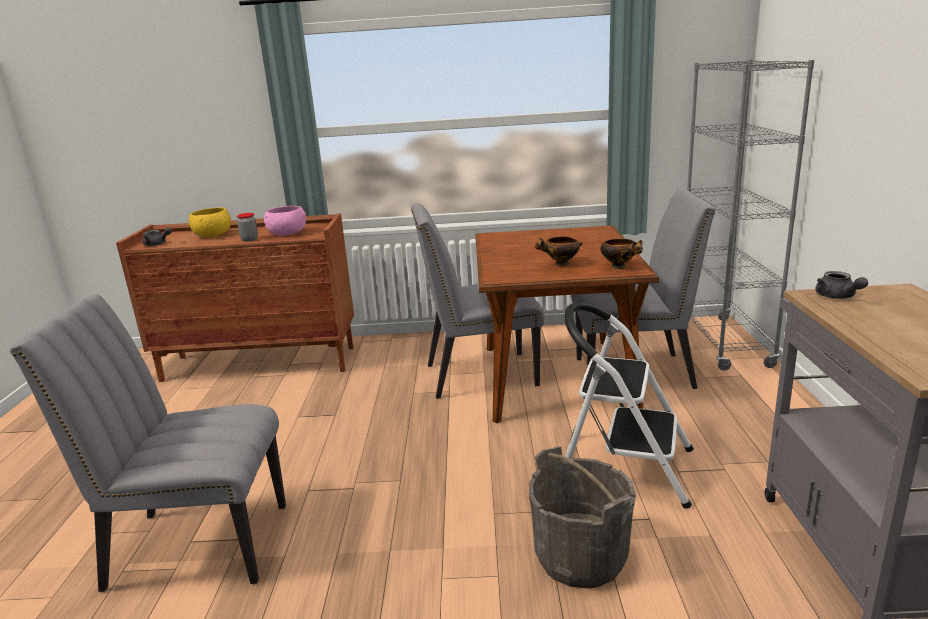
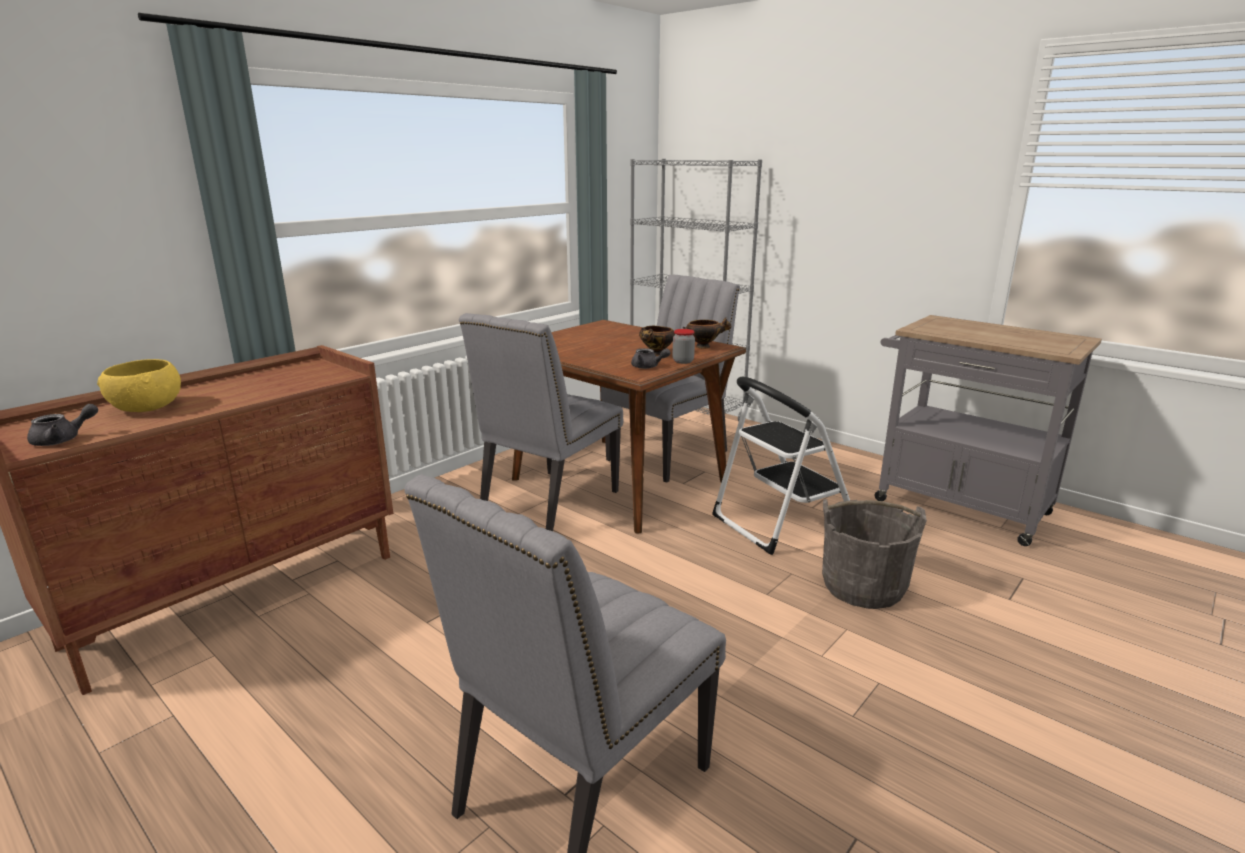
camera: 50 degrees left, 0 degrees up
jar [237,213,258,241] -> jar moved to [673,329,695,364]
pink bowl [264,206,306,236] -> none
grey teapot [815,271,868,299] -> grey teapot moved to [631,348,670,369]

